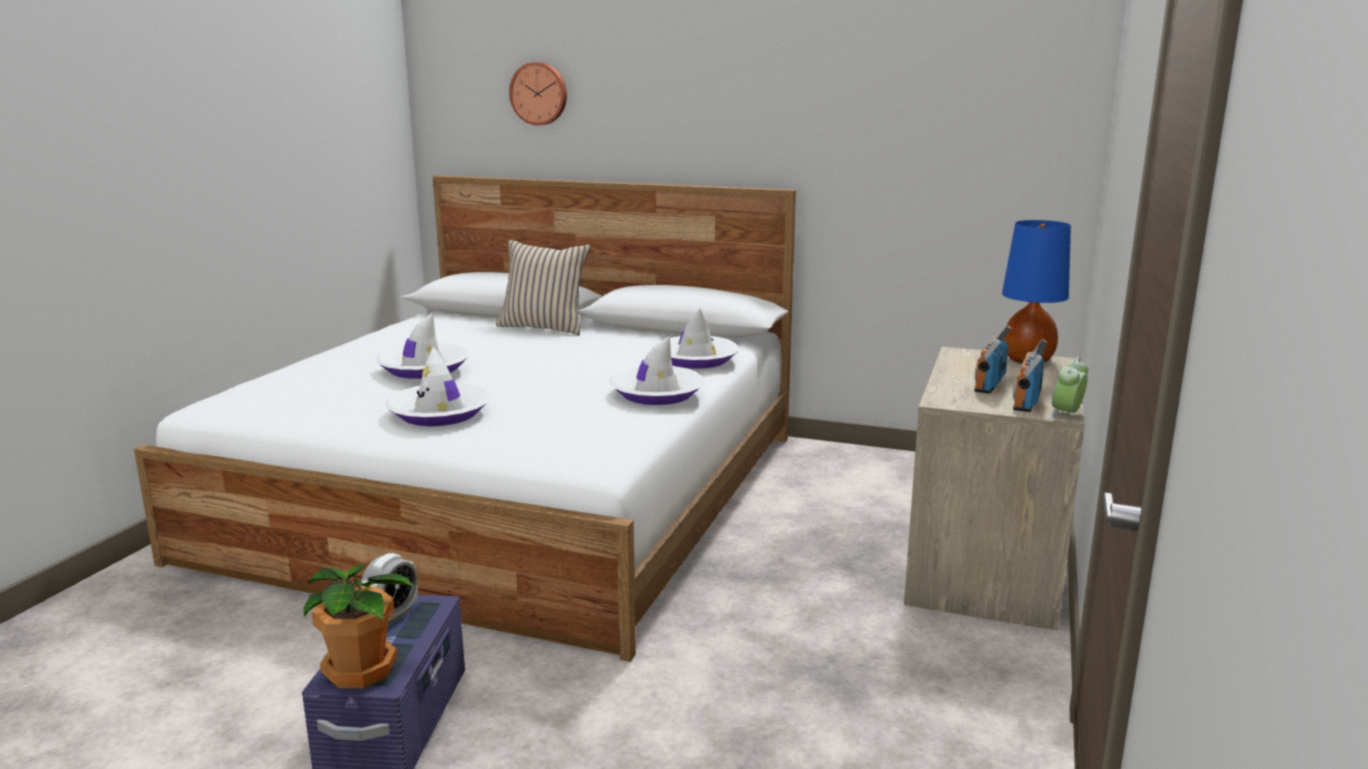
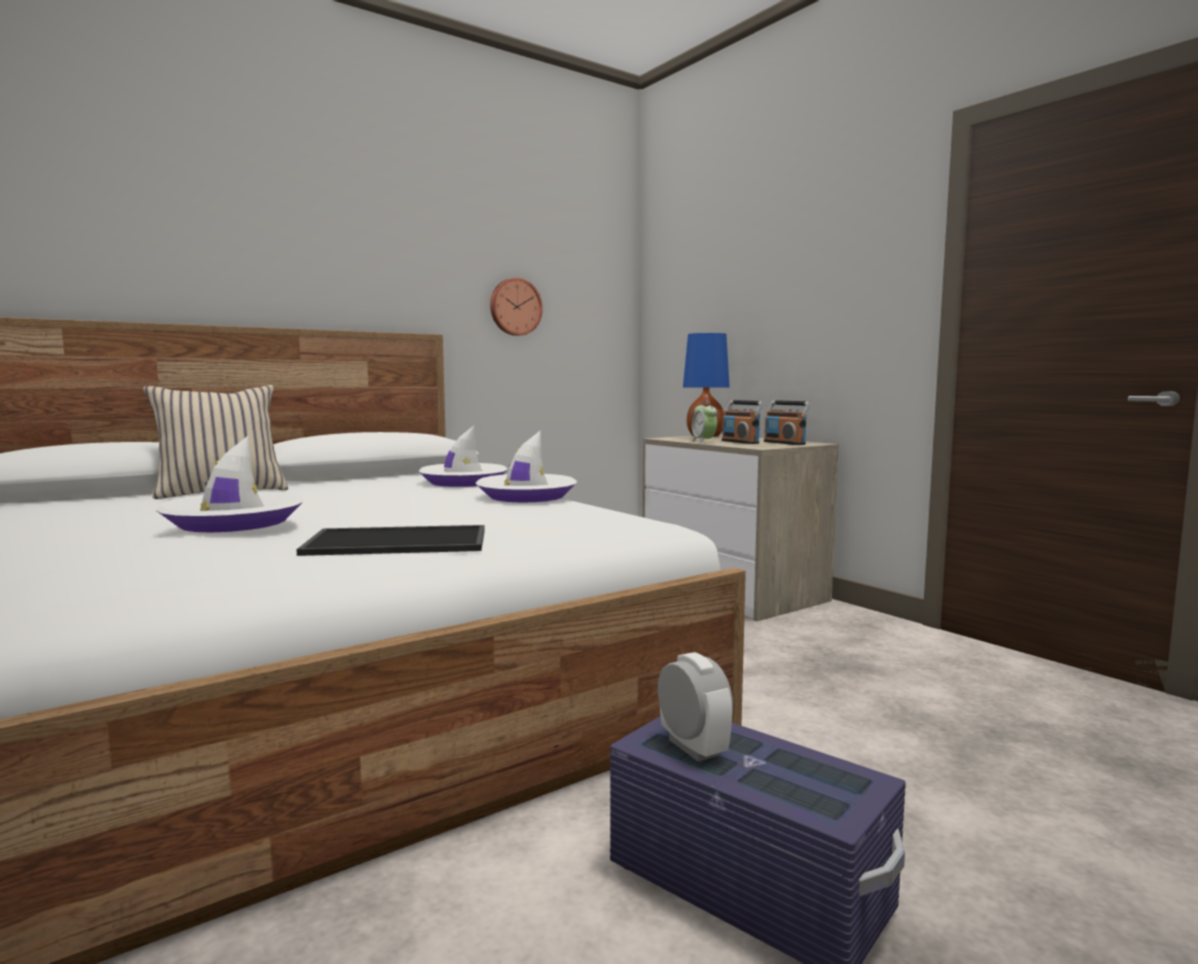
camera: 55 degrees left, 10 degrees down
potted plant [304,564,414,689] -> none
white hat [386,347,490,426] -> tray [297,525,485,556]
wall clock [509,62,567,125] -> wall clock moved to [490,278,543,336]
alarm clock [1049,357,1088,419] -> alarm clock moved to [692,400,717,443]

